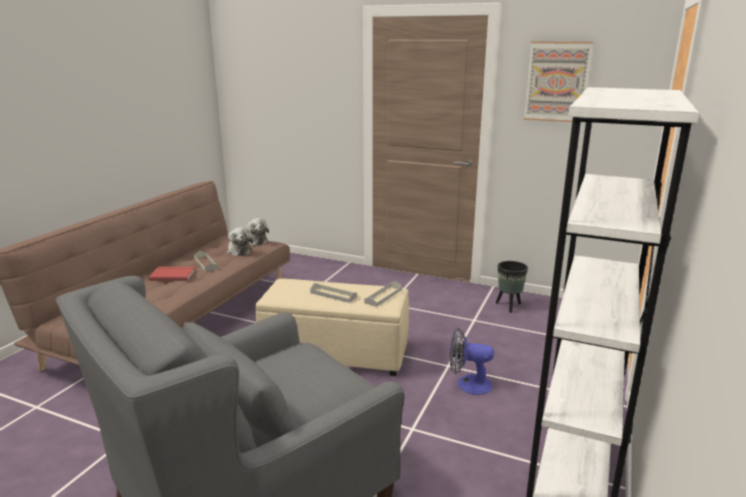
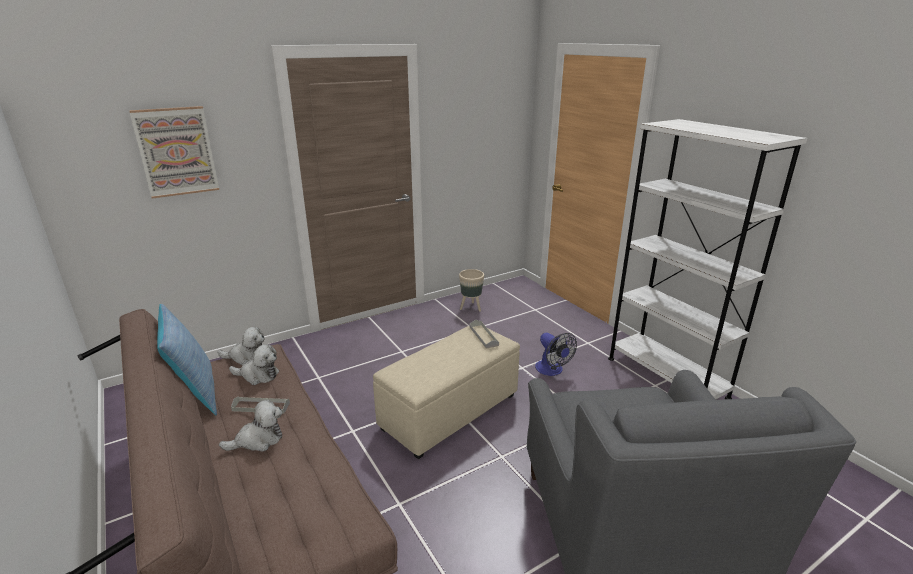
camera: 55 degrees left, 5 degrees up
red book [149,267,195,281] -> plush toy [219,400,283,452]
grey tray [310,283,357,303] -> none
fan [449,328,494,395] -> fan turned 75 degrees counterclockwise [535,333,577,376]
black planter [496,261,528,313] -> beige planter [459,269,484,312]
picture [524,42,593,123] -> picture moved to [129,106,219,199]
none -> pillow [157,304,217,415]

